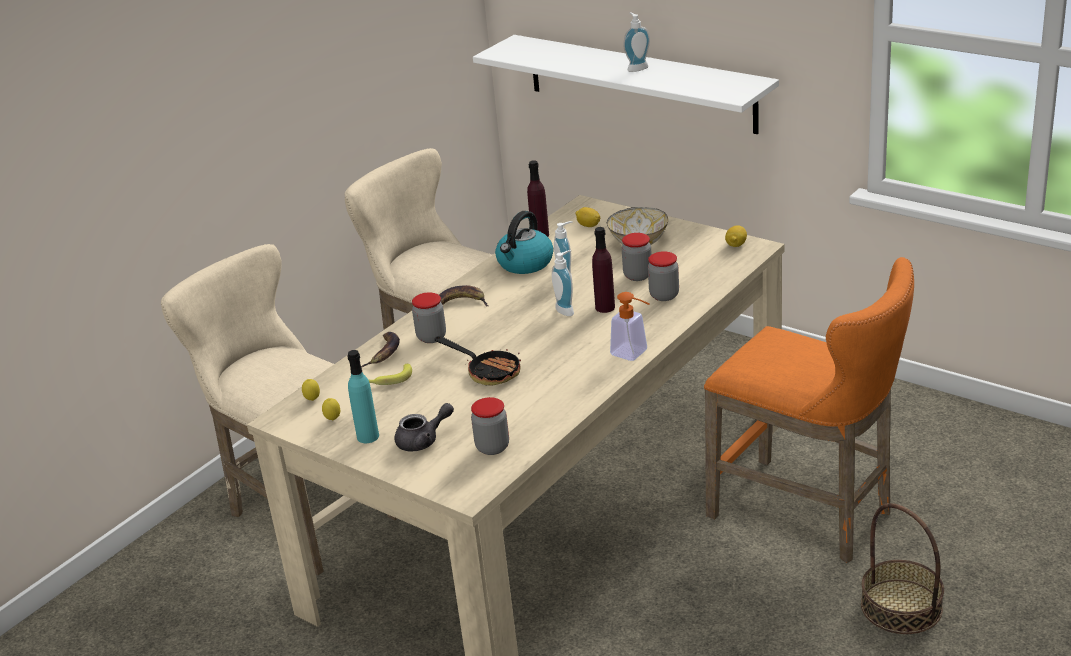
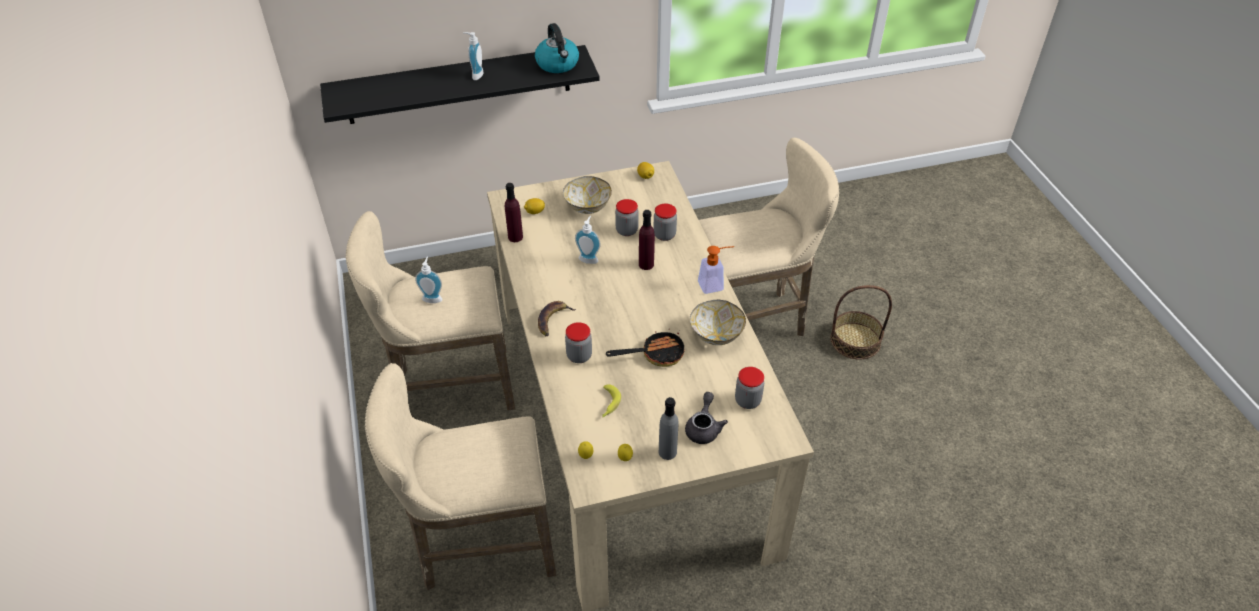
camera: 55 degrees left, 15 degrees up
turquoise bottle [347,350,379,443] -> grey bottle [659,397,678,460]
banana [361,332,400,368] -> none
white shelf [473,35,779,134] -> black shelf [320,45,599,124]
kettle [495,211,554,274] -> kettle moved to [535,23,579,73]
soap dispenser [552,250,574,316] -> soap dispenser moved to [415,257,442,303]
orange stool [704,257,914,563] -> beige stool [699,138,839,336]
none -> bowl [690,300,746,345]

